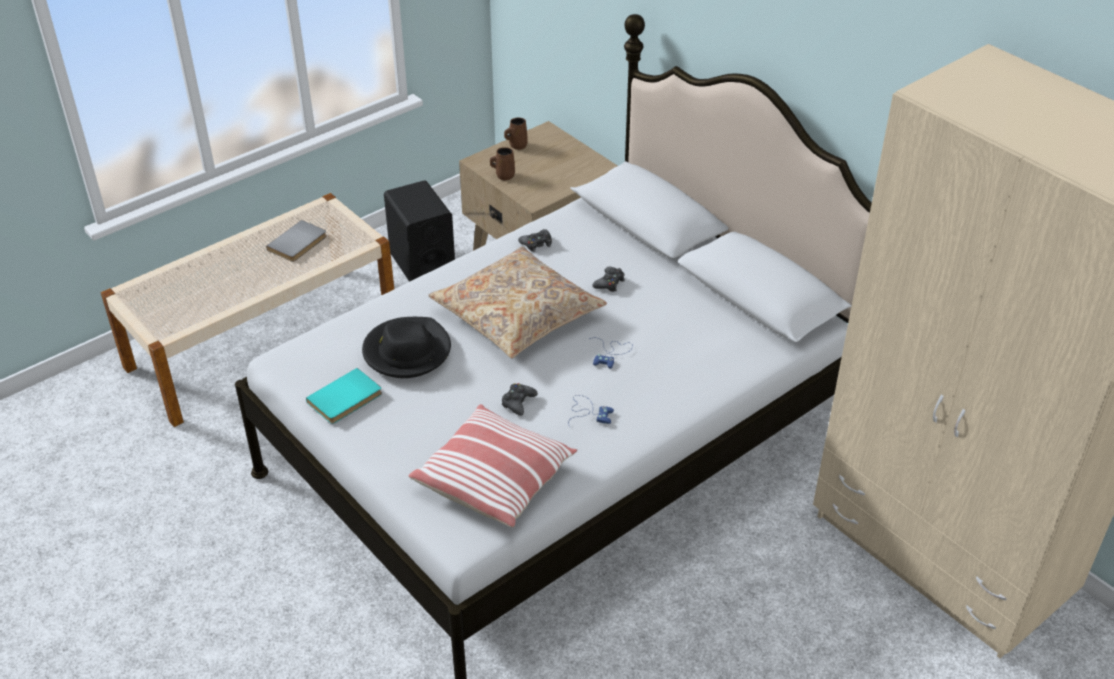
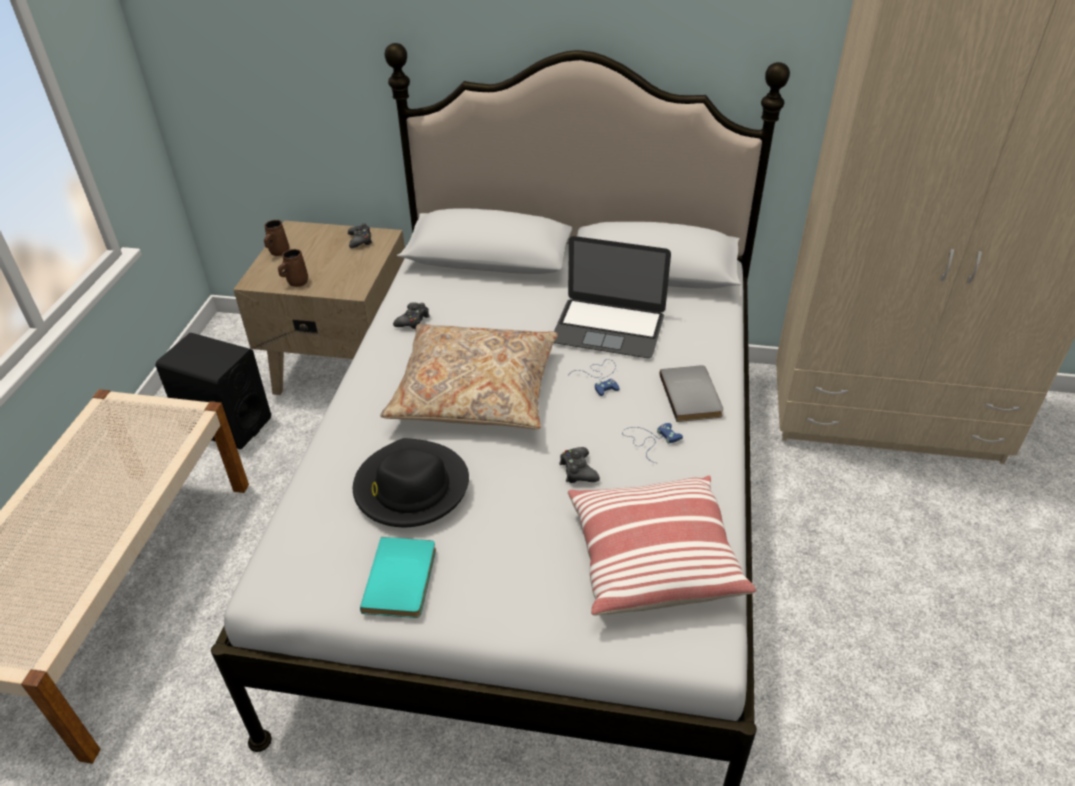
camera: 40 degrees left, 0 degrees up
grey book [266,220,327,262] -> grey book moved to [660,365,723,422]
black game controller [592,266,625,292] -> black game controller moved to [348,223,372,248]
none -> laptop [554,236,671,358]

